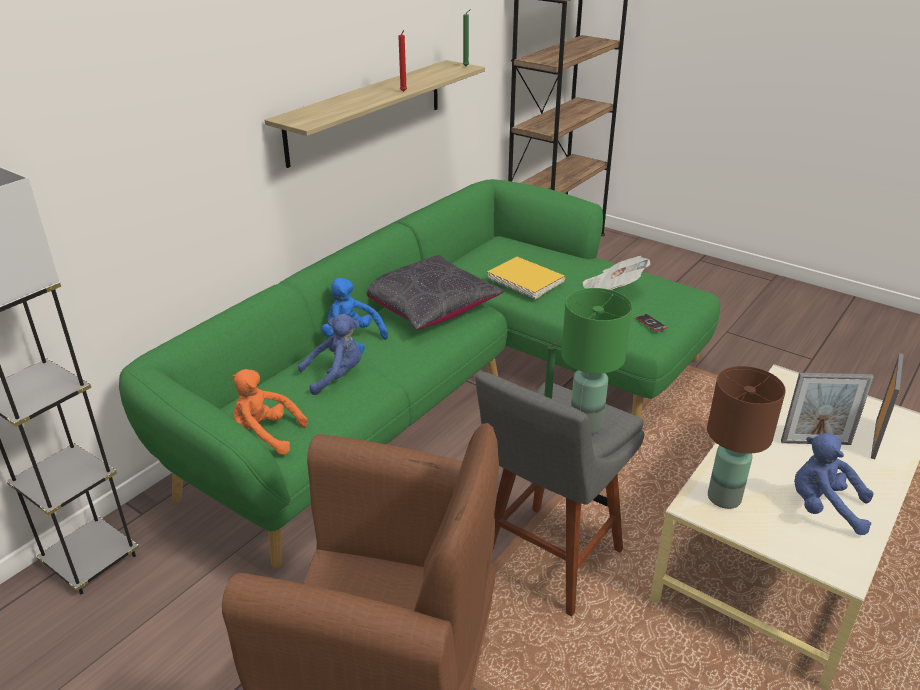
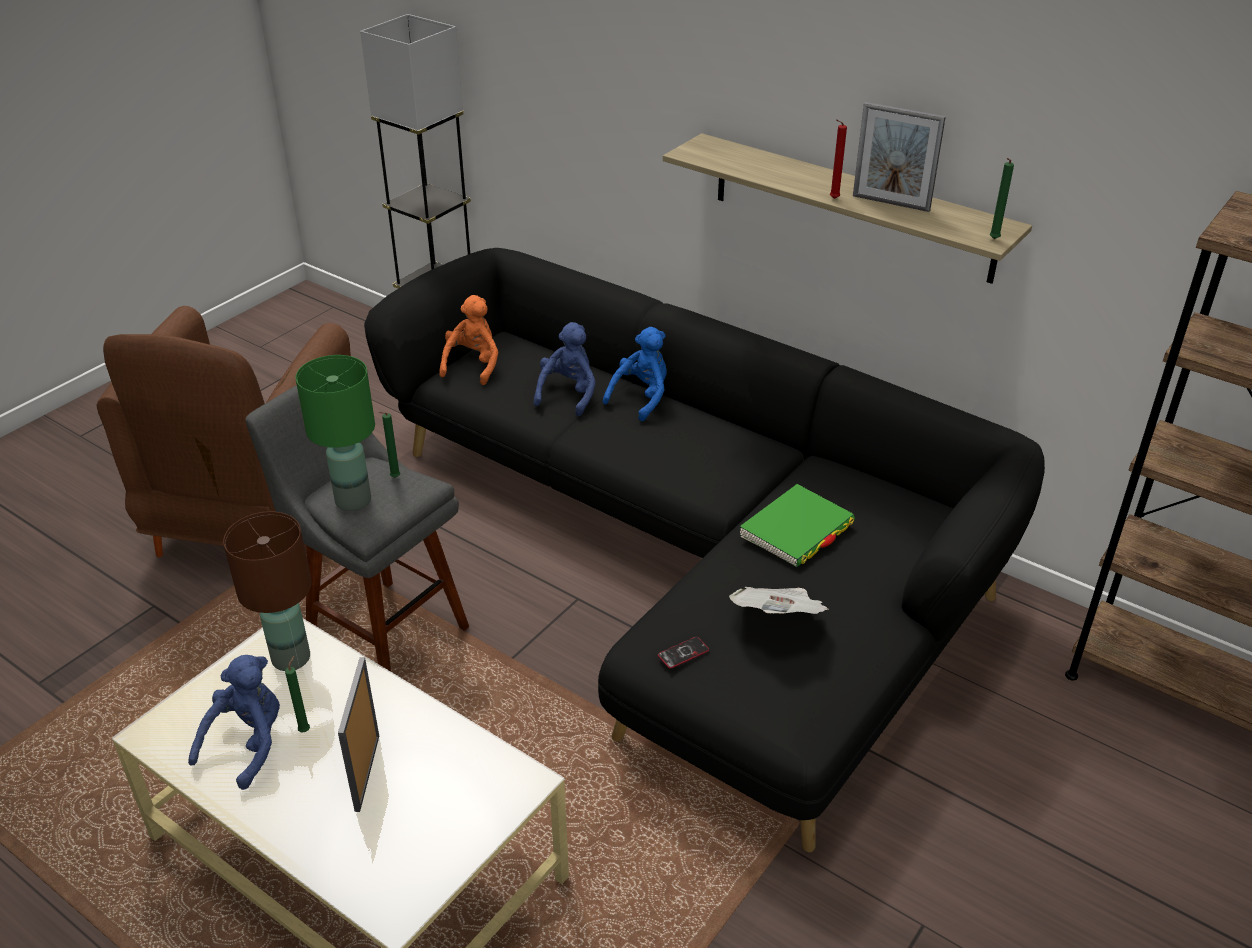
camera: 90 degrees right, 5 degrees up
green sofa [119,179,720,568] -> black sofa [364,248,1045,852]
blue plush toy [298,314,362,395] -> blue plush toy turned 135 degrees counterclockwise [534,322,596,416]
black pillow [367,255,505,330] -> none
yellow book [487,257,565,299] -> green book [740,484,855,567]
picture frame [871,353,904,459] -> picture frame moved to [853,102,946,212]
none -> green candle [285,656,310,732]

